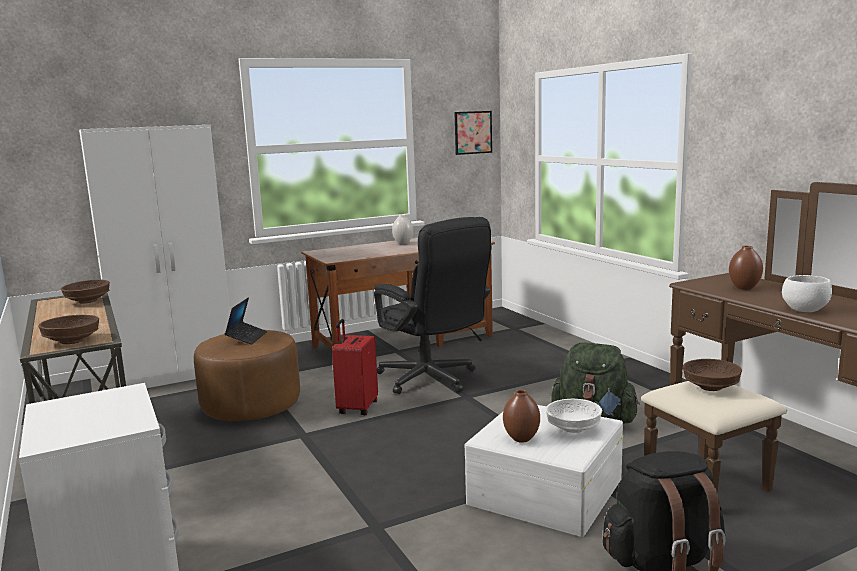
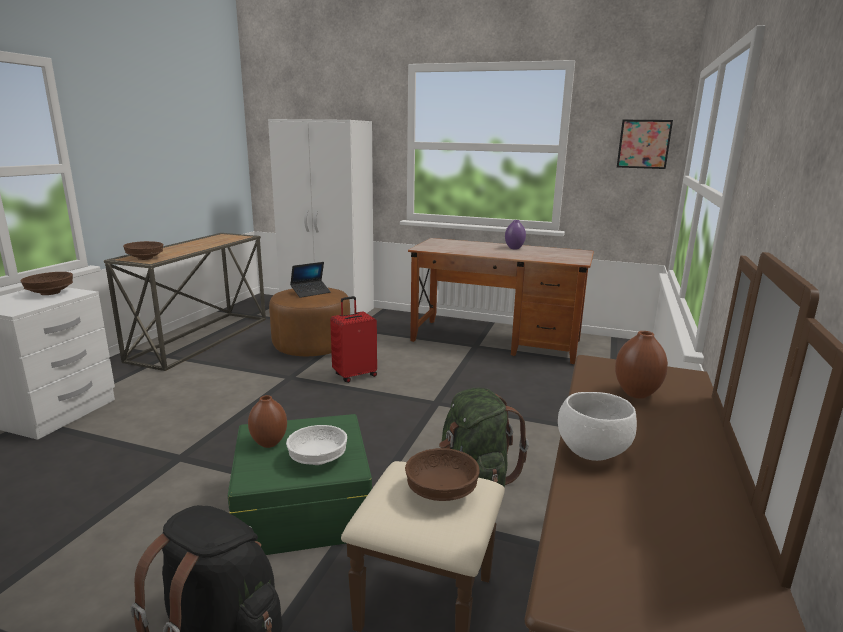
camera: 45 degrees right, 5 degrees up
brown bowl [61,280,110,304] -> brown bowl moved to [21,272,73,295]
black office chair [374,217,491,394] -> none
white vase [392,214,413,244] -> purple vase [505,220,526,249]
white storage box [465,405,623,537] -> green storage box [228,414,372,555]

